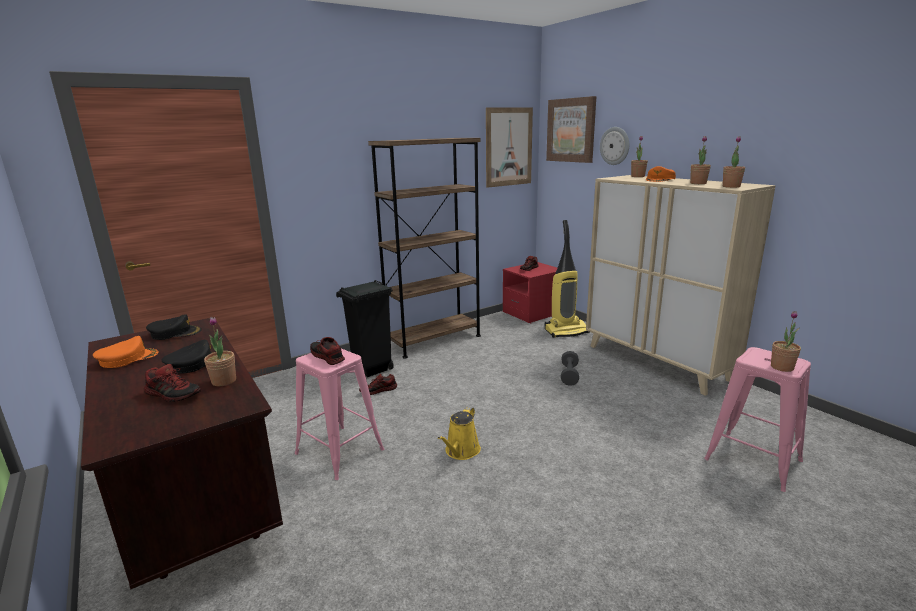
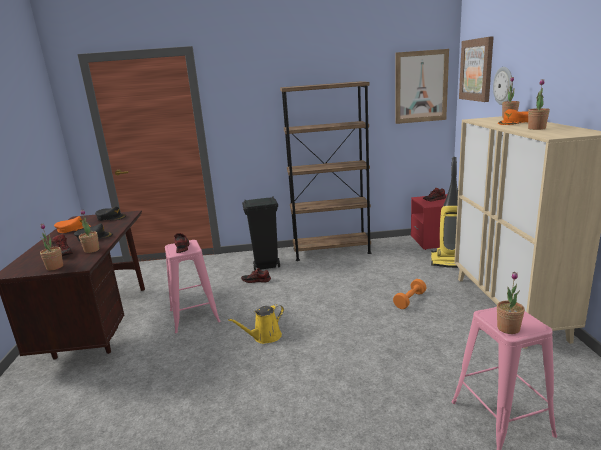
camera: 30 degrees right, 0 degrees up
grey dumbbell [561,351,579,386] -> orange dumbbell [393,279,426,309]
potted plant [723,136,745,188] -> potted plant moved to [39,223,63,270]

